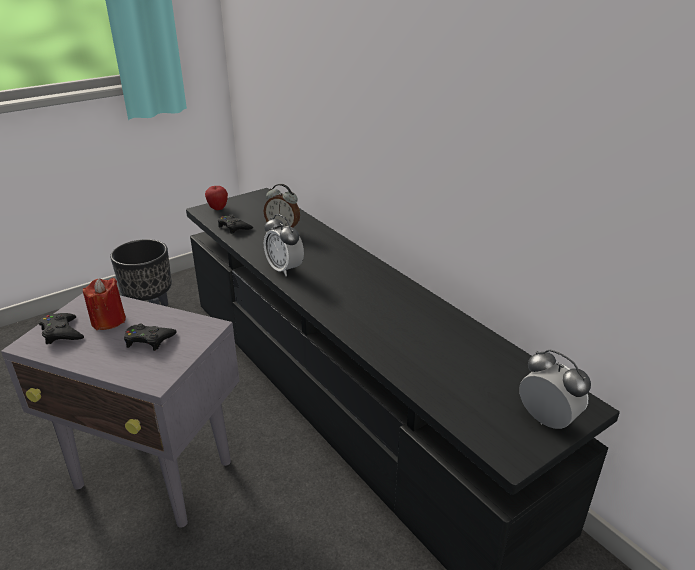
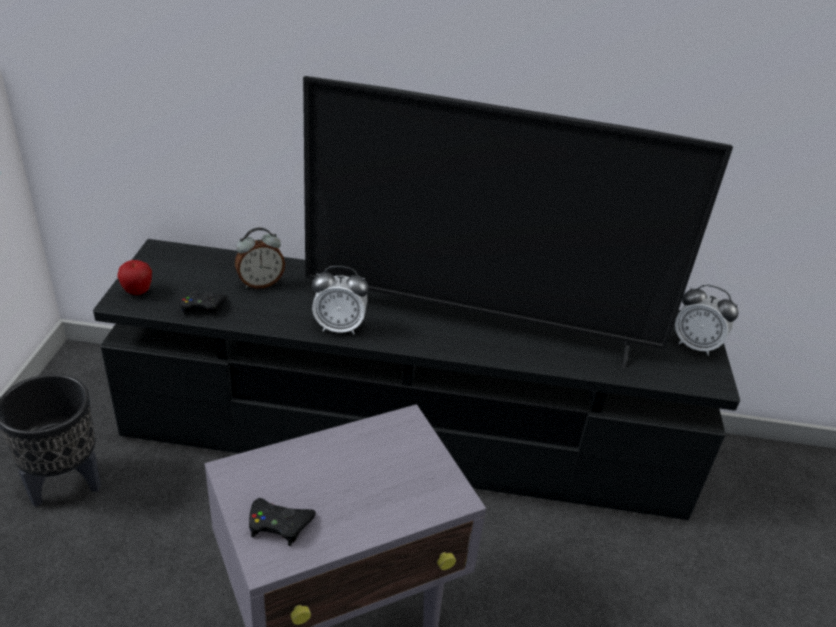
camera: 50 degrees left, 5 degrees up
red candle [83,278,126,330] -> none
black game controller [124,324,177,351] -> none
alarm clock [519,350,591,429] -> alarm clock turned 150 degrees counterclockwise [675,284,738,356]
none -> television [303,76,733,369]

